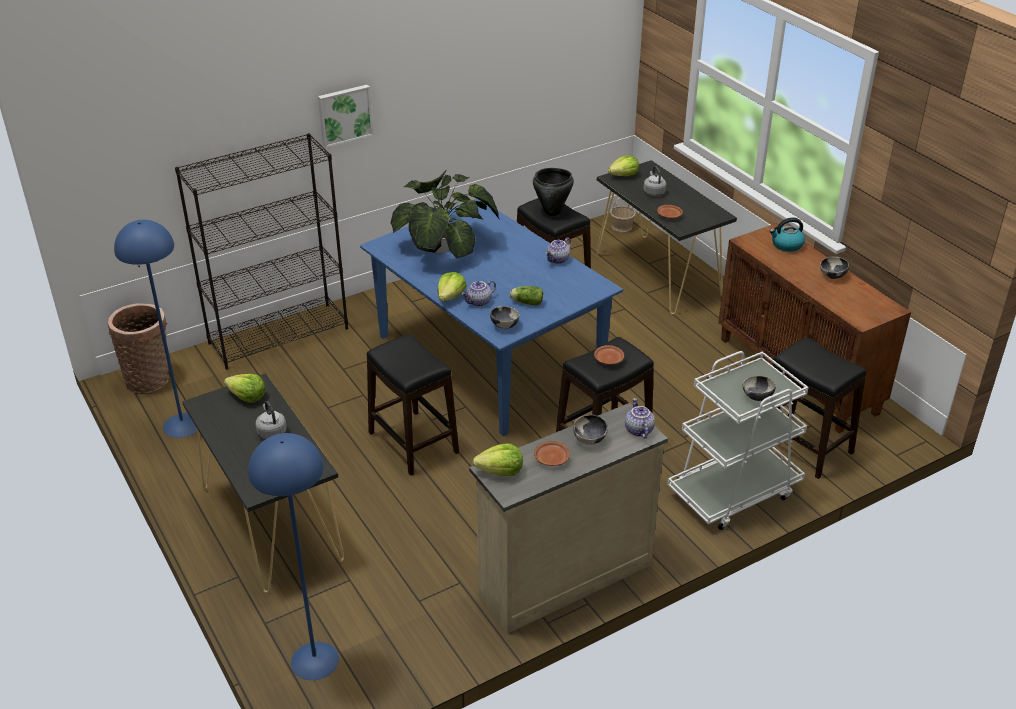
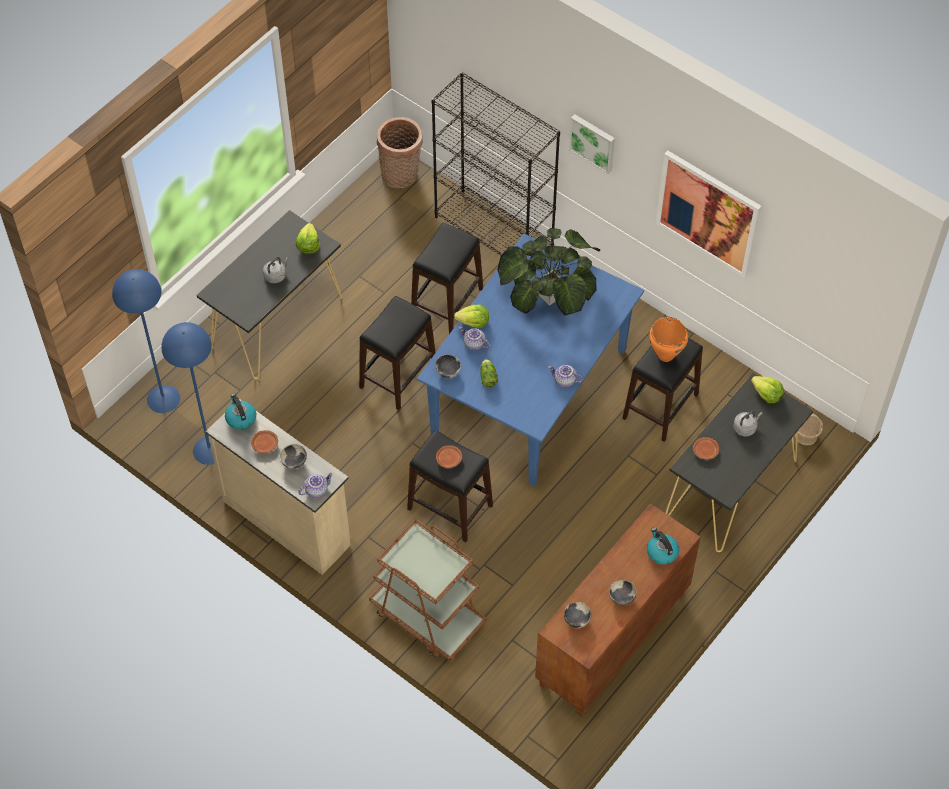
camera: 70 degrees right, 20 degrees up
blue floor lamp [114,220,197,438] -> blue floor lamp moved to [162,322,215,465]
lettuce [473,443,523,476] -> kettle [225,393,256,430]
black cooking pot [533,168,574,216] -> orange cooking pot [649,317,688,362]
white cart [667,351,809,530] -> brown cart [369,518,486,661]
bowl [743,376,776,401] -> bowl moved to [564,602,591,628]
black stool [772,337,867,479] -> black stool moved to [411,223,483,334]
none -> picture [656,151,761,278]

